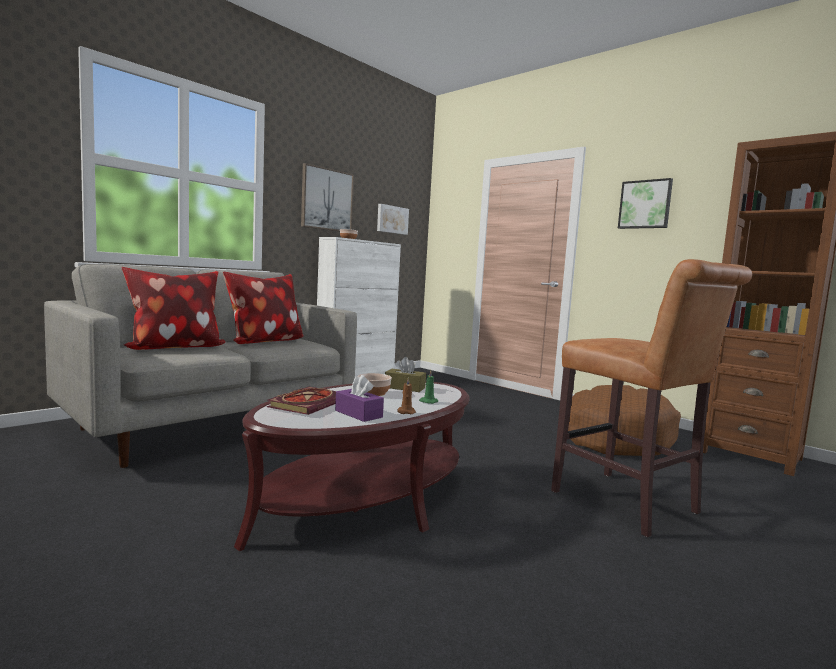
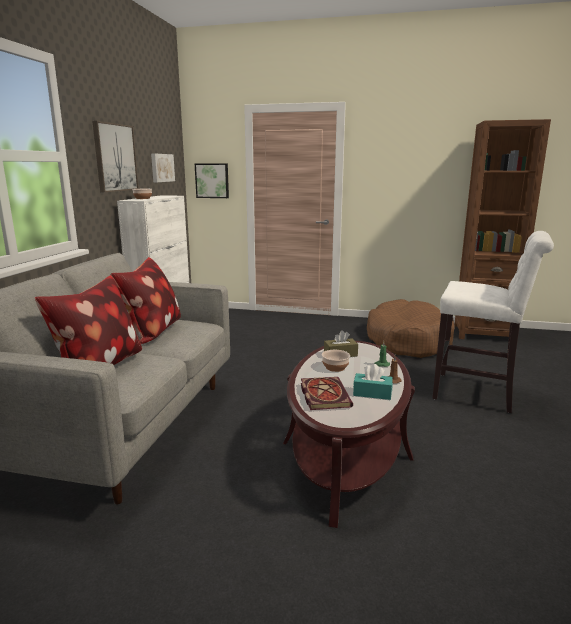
camera: 30 degrees left, 10 degrees up
purple tissue box [335,375,384,422] -> turquoise tissue box [353,364,393,400]
brown stool [551,259,752,537] -> white stool [432,231,554,413]
picture [618,178,673,229] -> picture moved to [195,163,229,198]

